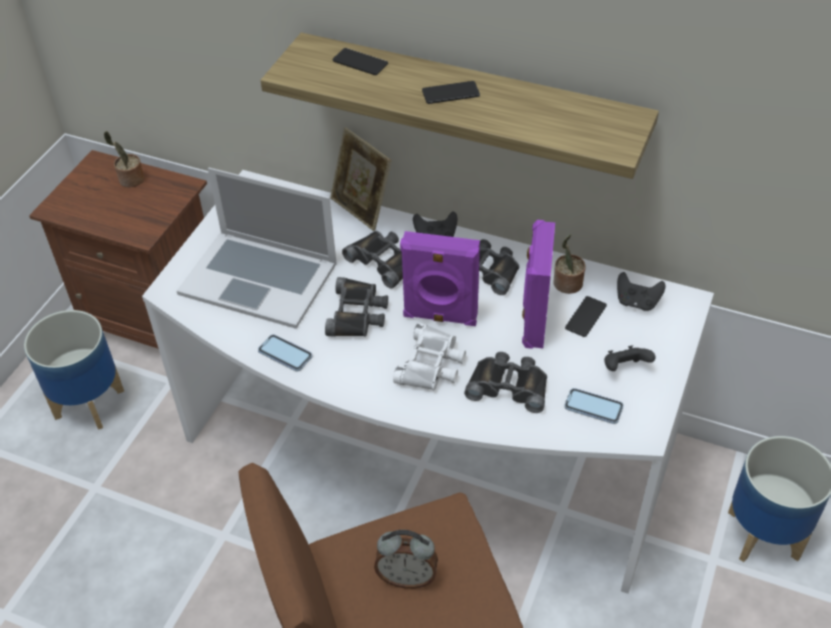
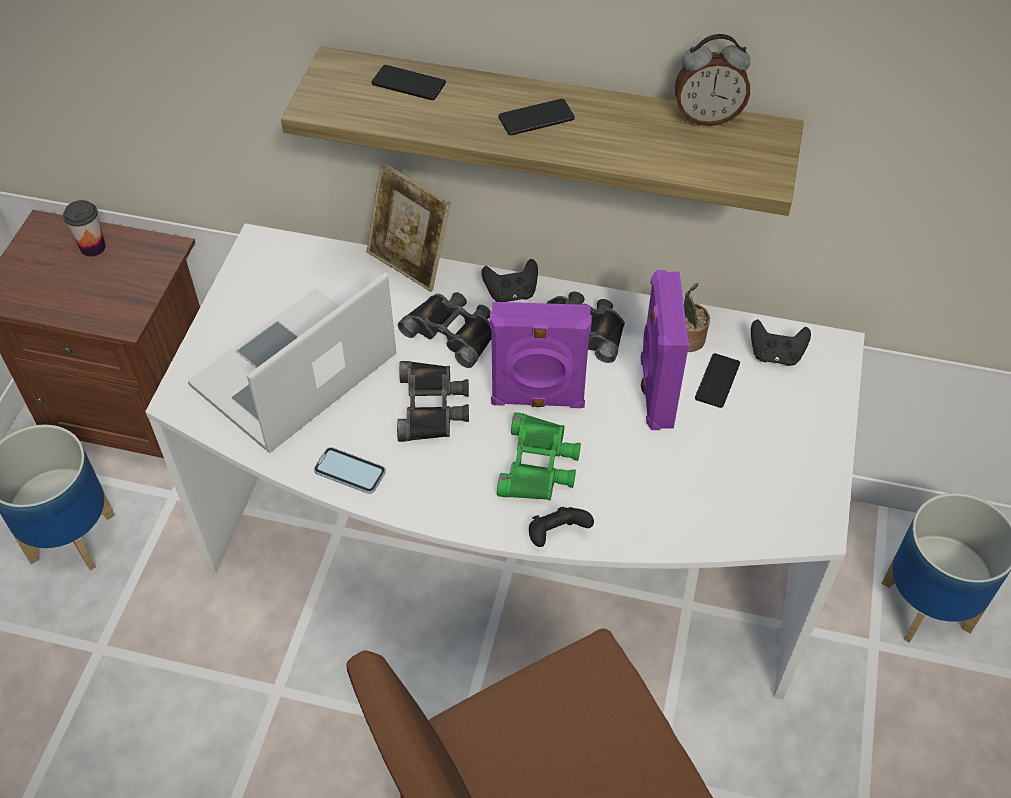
camera: 10 degrees left, 5 degrees up
potted plant [104,131,145,187] -> cup [63,200,106,257]
laptop [177,167,337,329] -> laptop turned 120 degrees clockwise [188,272,396,453]
alarm clock [374,530,438,589] -> alarm clock moved to [675,34,750,126]
white binoculars [393,323,466,391] -> green binoculars [497,412,581,500]
black binoculars [464,352,547,413] -> none
phone [564,388,624,424] -> none
black game controller [604,345,656,371] -> black game controller moved to [529,507,594,547]

